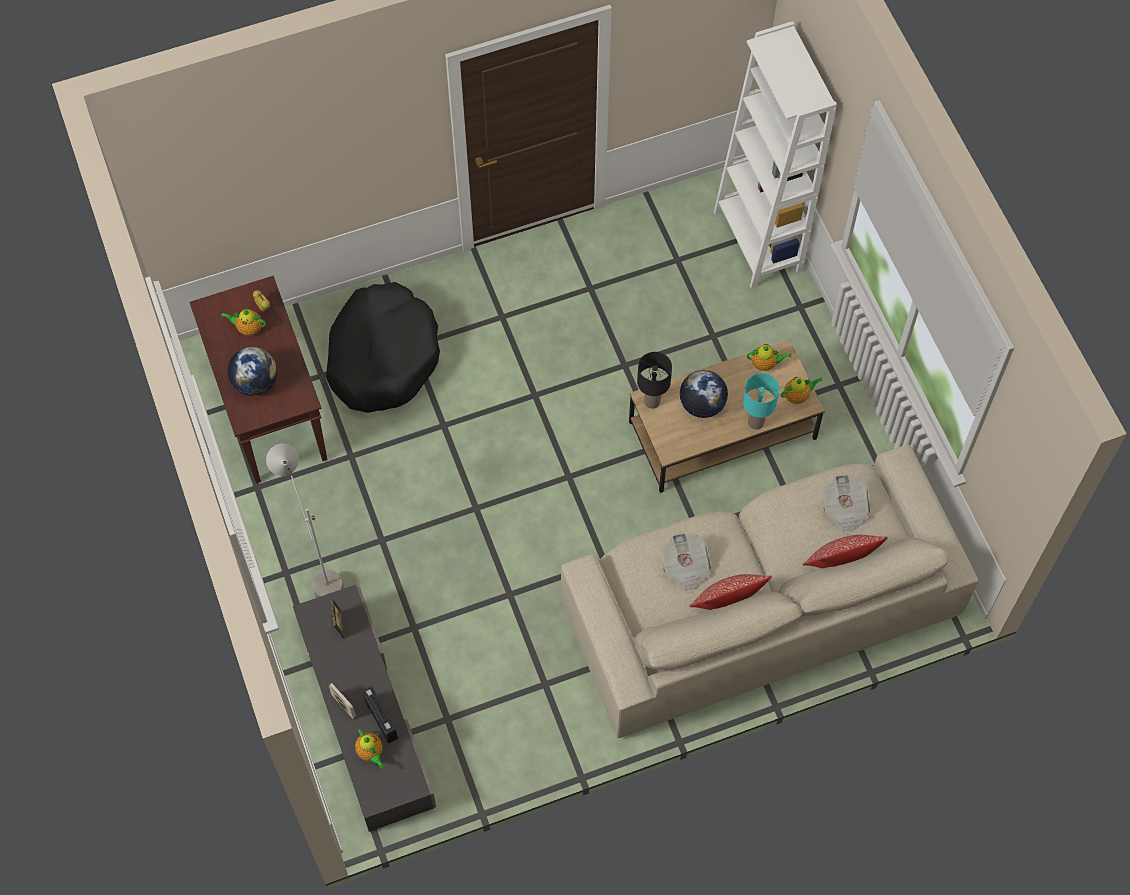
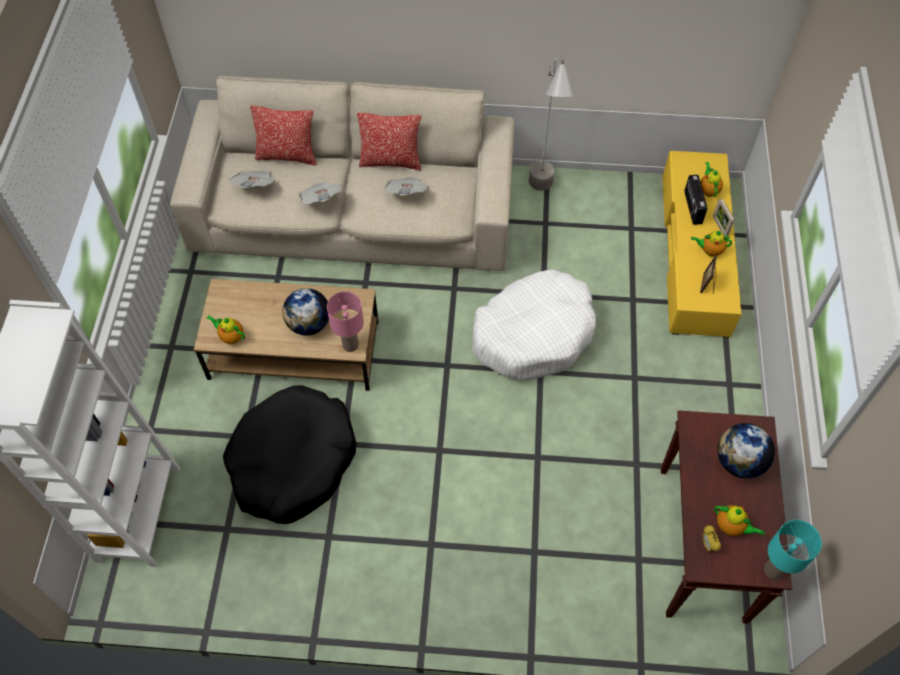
camera: 155 degrees left, 5 degrees down
grey floor lamp [266,444,344,598] -> grey floor lamp moved to [529,58,575,191]
grey tv stand [293,584,436,832] -> yellow tv stand [663,151,741,338]
black dog bed [326,282,440,413] -> black dog bed moved to [223,385,356,524]
black table lamp [637,352,672,409] -> pink table lamp [327,291,364,352]
turquoise table lamp [743,373,780,430] -> turquoise table lamp moved to [764,520,822,580]
teapot [781,377,823,404] -> teapot moved to [691,230,732,256]
none -> newspaper [299,181,341,204]
none -> white dog bed [472,269,596,380]

